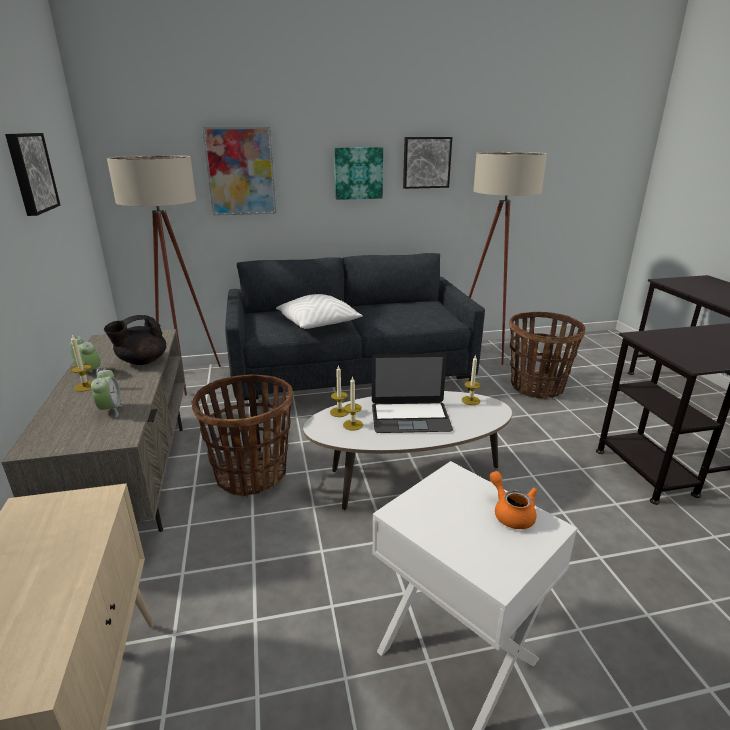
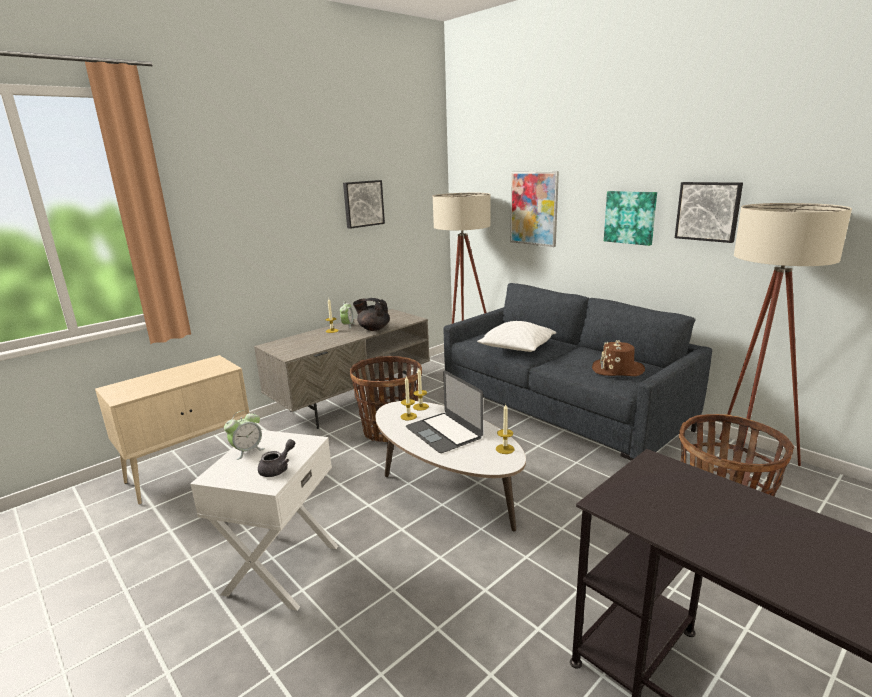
camera: 60 degrees right, 5 degrees down
alarm clock [91,368,124,417] -> alarm clock moved to [224,411,265,460]
orange teapot [490,471,537,529] -> grey teapot [258,439,295,477]
none -> brown hat [592,340,645,376]

